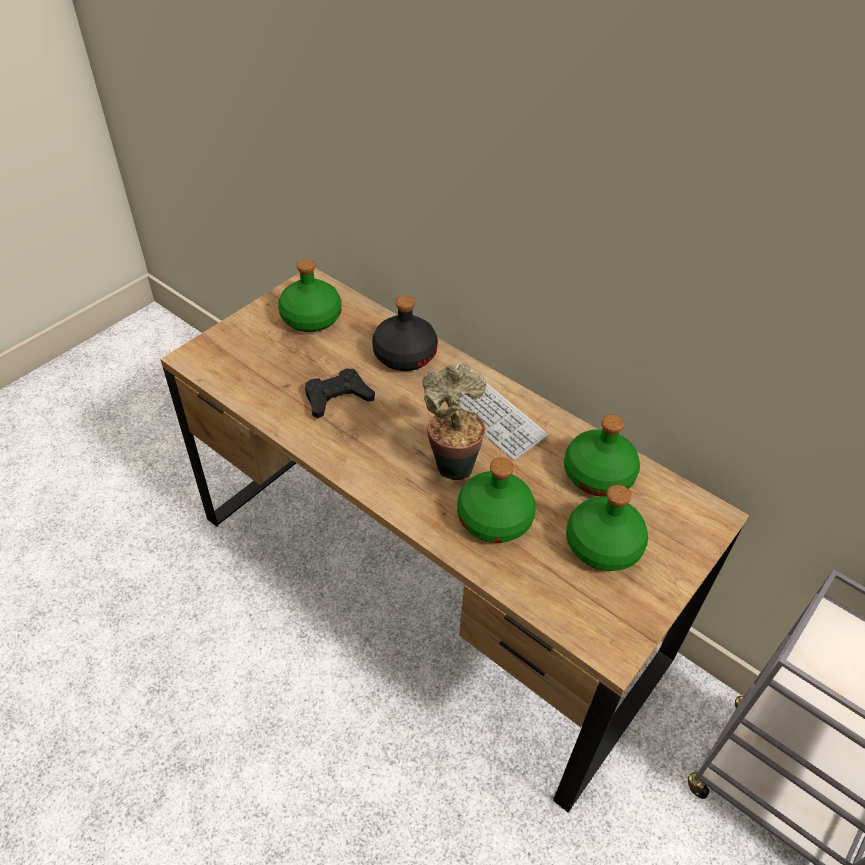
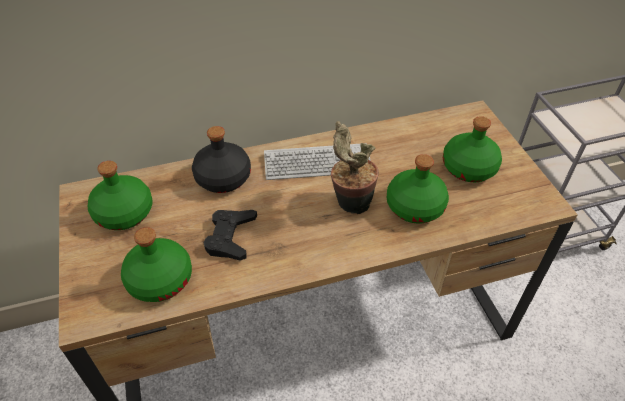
camera: 55 degrees left, 0 degrees up
green bottle [564,414,640,497] -> green bottle moved to [121,227,192,302]

